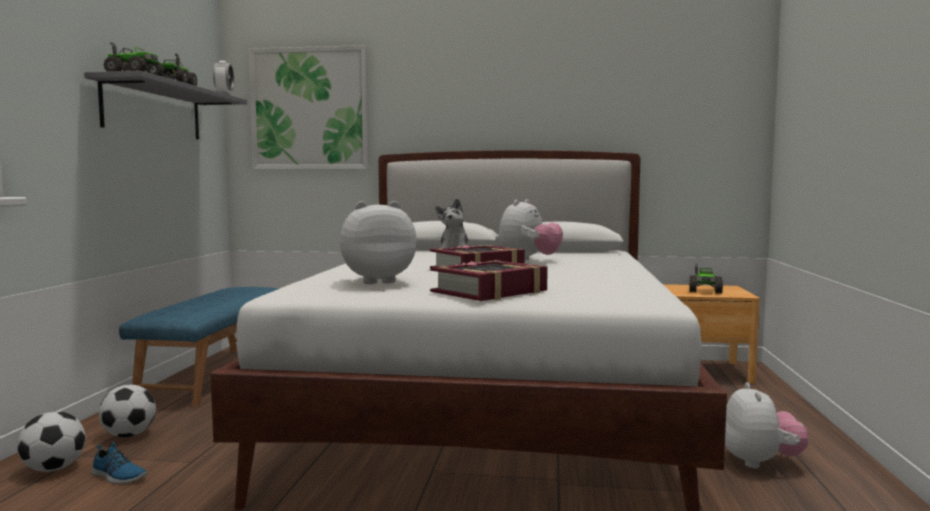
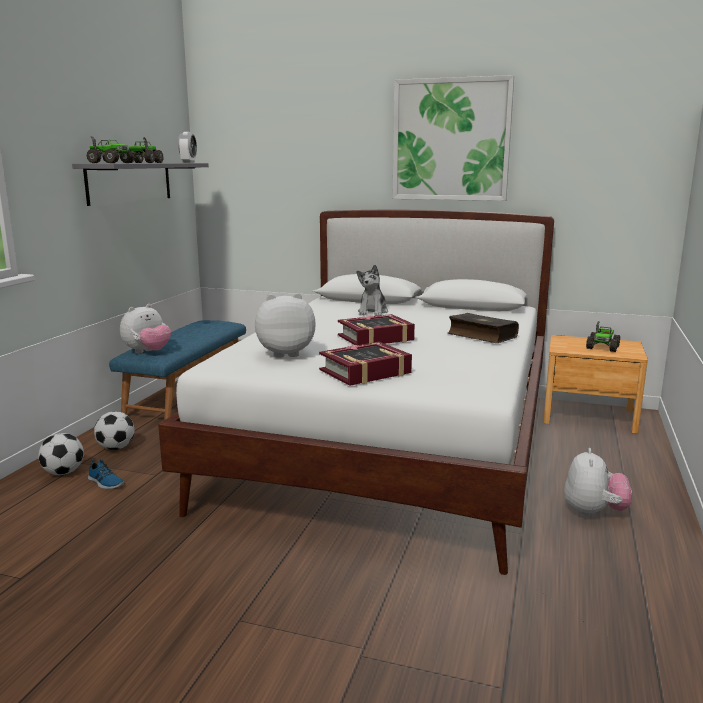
camera: 10 degrees right, 10 degrees up
picture [249,45,369,170] -> picture moved to [392,75,514,201]
plush toy [499,199,563,260] -> plush toy moved to [120,304,171,353]
none -> book [448,313,519,343]

